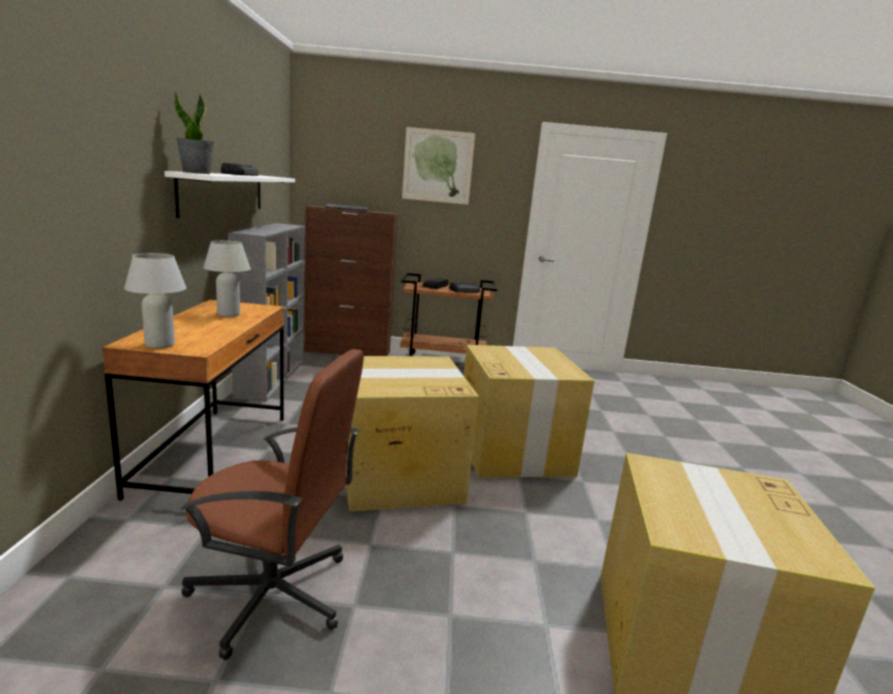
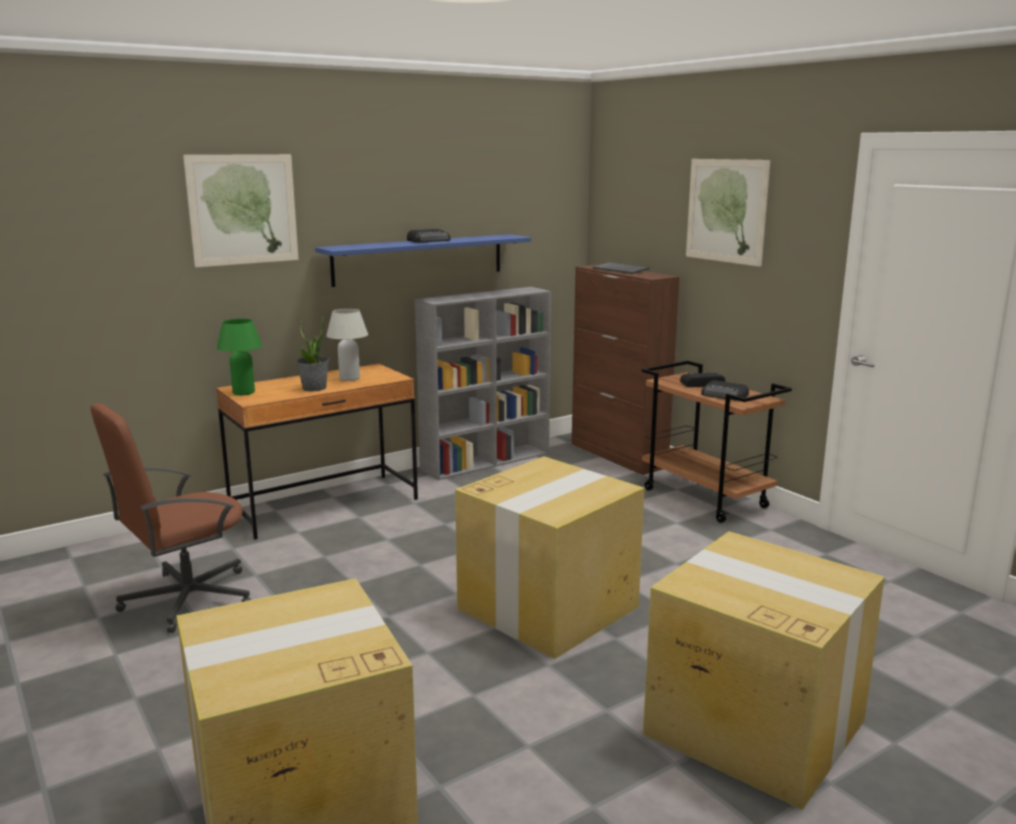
camera: 55 degrees right, 0 degrees up
white table lamp [124,253,186,349] -> green table lamp [217,319,262,395]
white shelf [165,171,295,218] -> blue shelf [315,234,531,287]
potted plant [174,91,214,174] -> potted plant moved to [296,317,329,391]
brown office chair [181,349,364,660] -> brown office chair turned 75 degrees clockwise [91,403,251,633]
cardboard box [346,356,479,511] -> cardboard box moved to [643,531,885,810]
none -> picture [183,154,298,267]

